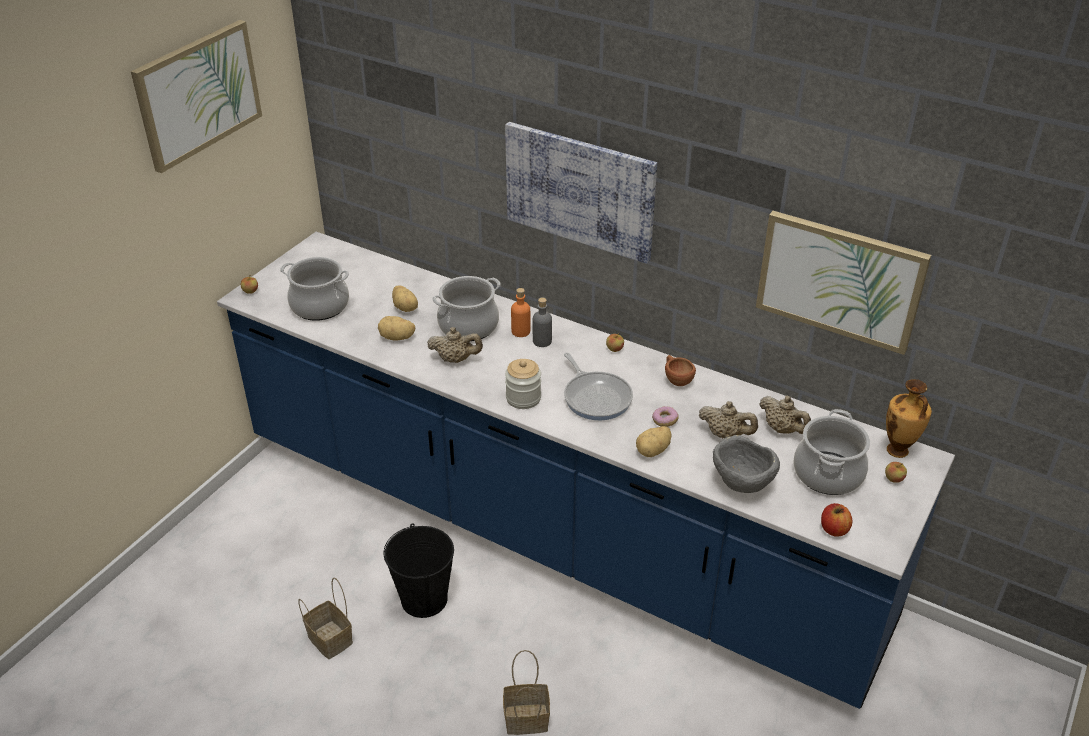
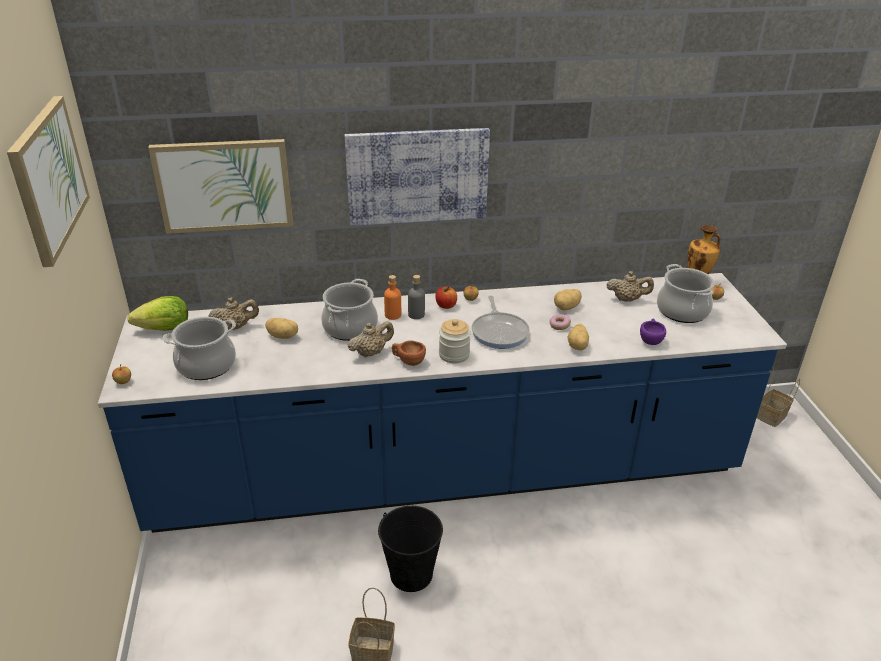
camera: 40 degrees left, 5 degrees down
potato [378,316,415,340] -> potato moved to [554,289,582,310]
basket [503,650,550,735] -> basket moved to [757,367,800,427]
frying pan [564,353,633,420] -> frying pan turned 60 degrees clockwise [472,296,530,349]
brown cup [665,355,696,386] -> brown cup moved to [392,340,426,366]
beige teapot [699,401,758,439] -> beige teapot moved to [208,297,259,330]
grey bowl [713,435,780,493] -> purple cup [640,318,666,345]
picture [756,211,931,355] -> picture moved to [148,139,293,234]
apple [821,503,853,537] -> apple moved to [436,287,457,309]
none -> lettuce [128,296,188,331]

